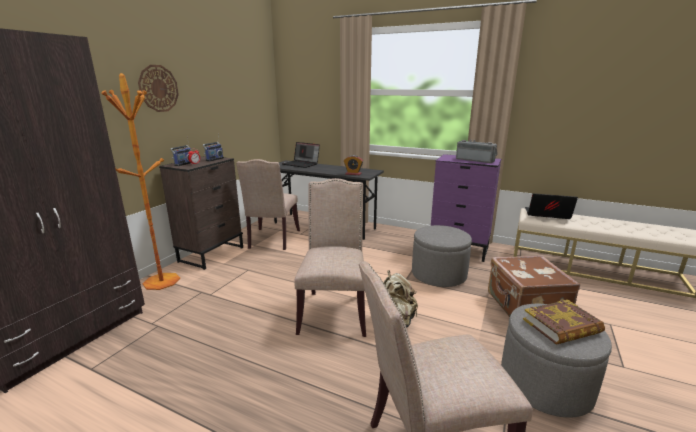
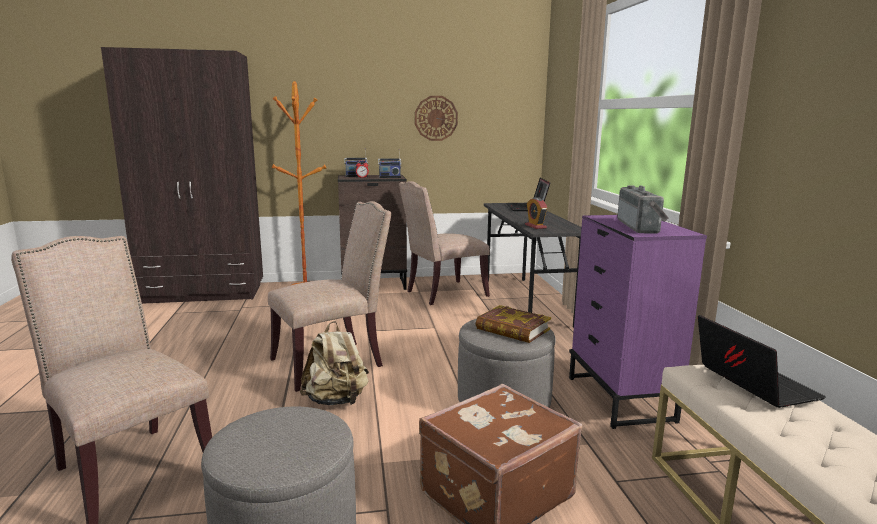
camera: 55 degrees right, 5 degrees down
wall clock [138,65,179,112] -> wall clock moved to [415,96,458,141]
book [523,300,605,345] -> book moved to [475,305,551,343]

